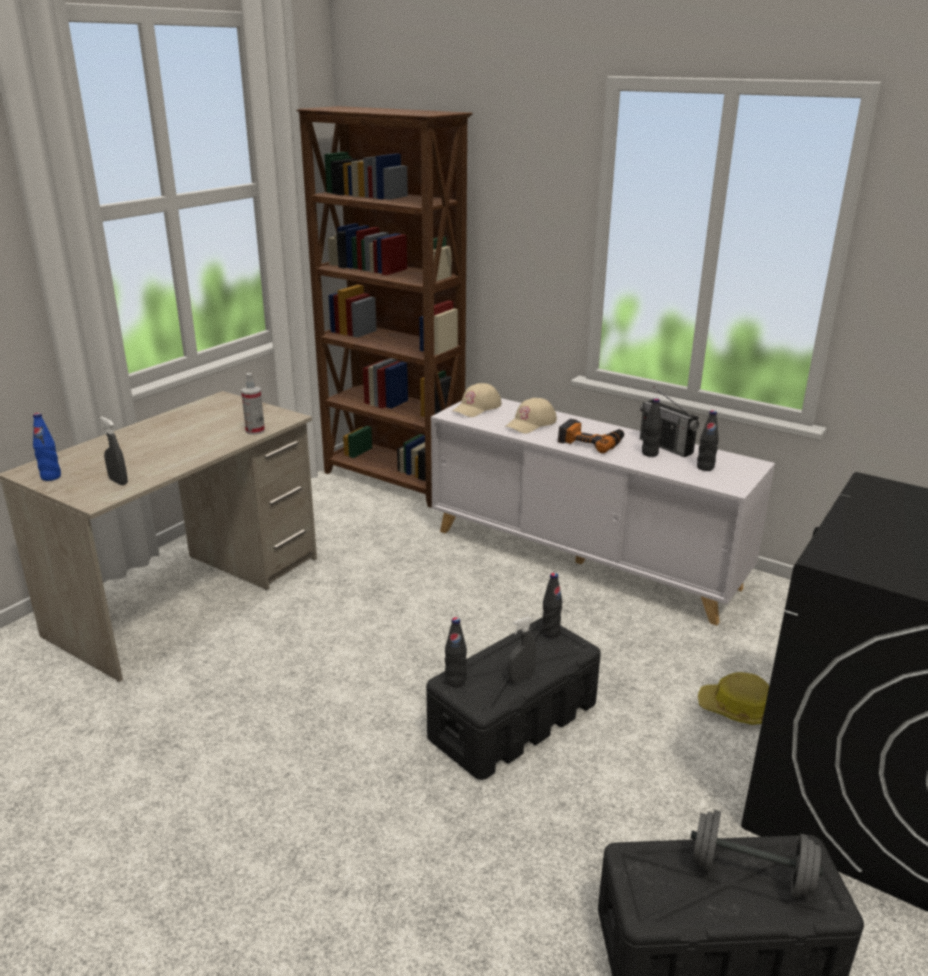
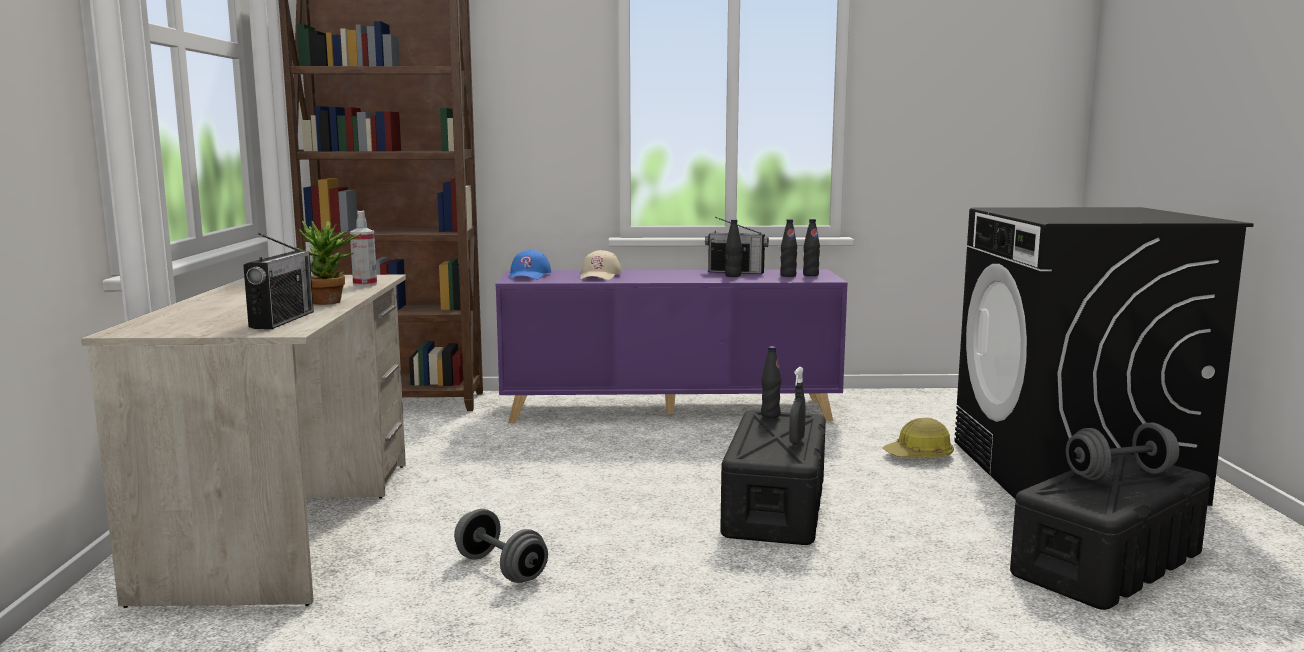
camera: 35 degrees left, 15 degrees down
blue bottle [33,413,61,481] -> none
grey spray bottle [100,417,128,485] -> radio [243,233,314,329]
white cabinet [431,398,775,626] -> purple cabinet [496,269,848,423]
black bottle [445,617,467,687] -> black bottle moved to [803,219,820,276]
beige cap [453,383,502,417] -> blue cap [509,250,551,279]
power drill [558,419,624,454] -> none
none -> potted plant [295,221,361,305]
none -> grey dumbbell [454,509,548,583]

